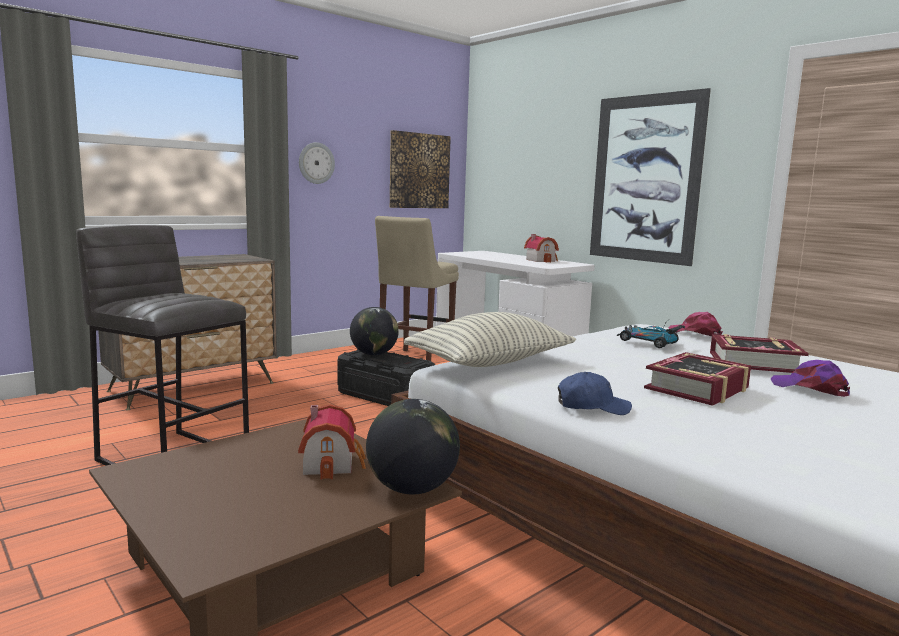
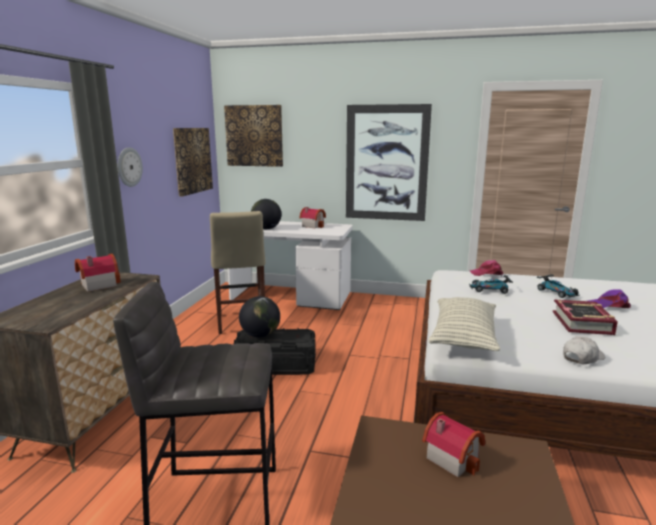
camera: 35 degrees left, 5 degrees up
globe [366,399,460,494] -> globe moved to [251,199,281,229]
blue cap [558,372,632,415] -> white cap [563,336,605,364]
book [710,334,809,373] -> toy car [537,274,580,298]
none -> toy house [75,254,121,292]
none -> picture [224,105,283,167]

